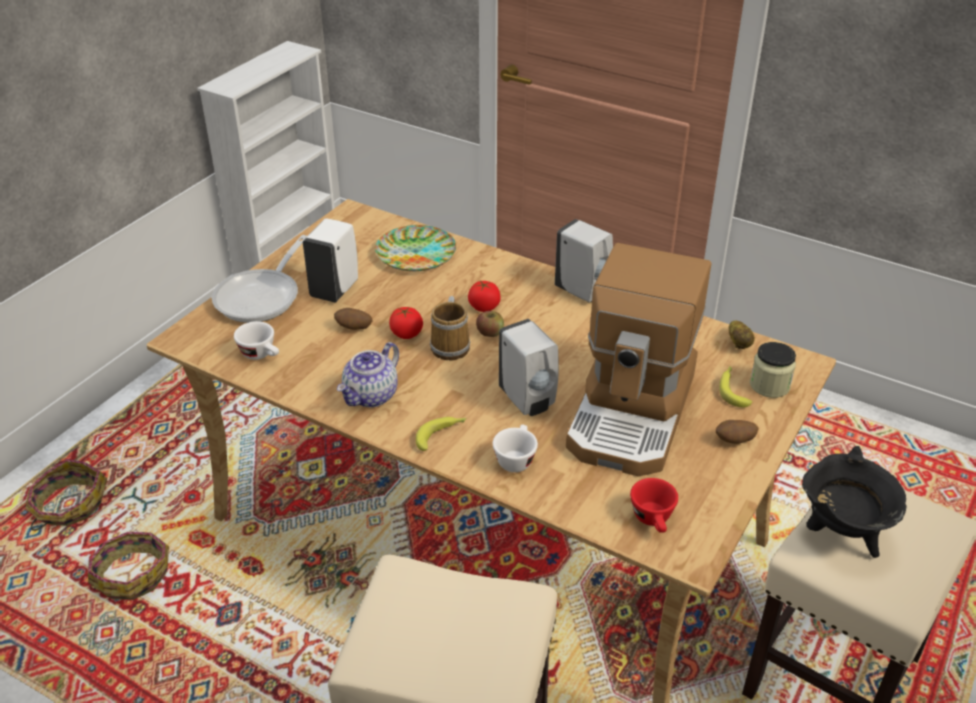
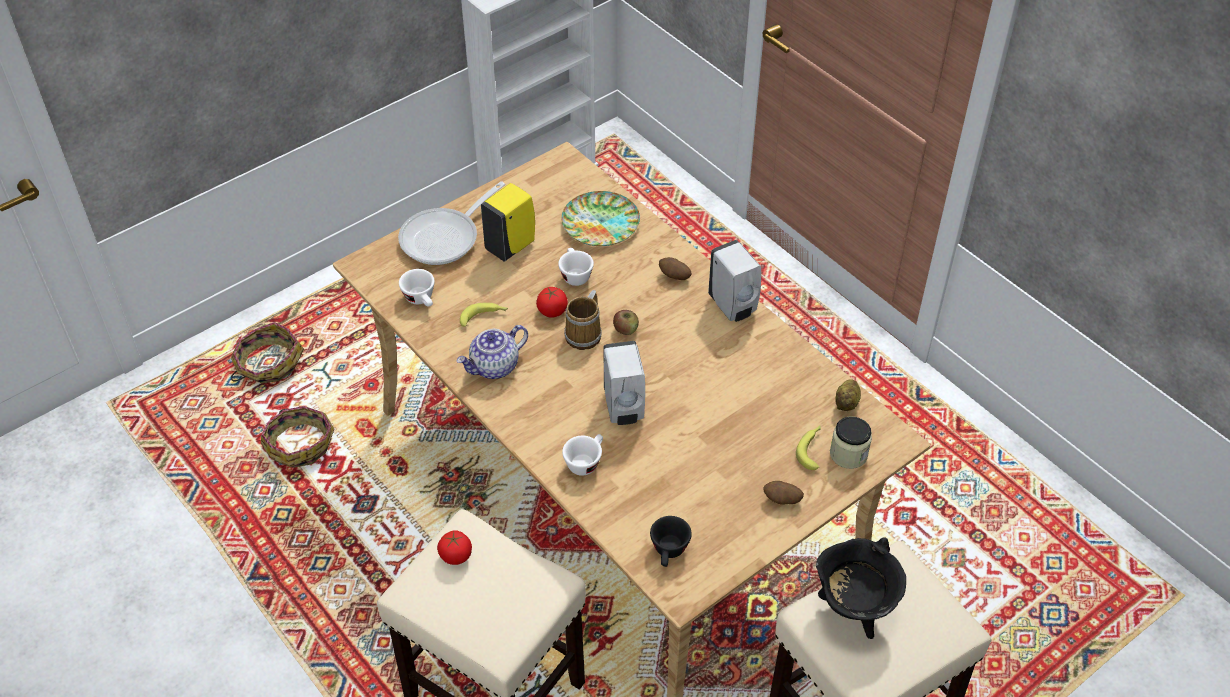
camera: 20 degrees right, 10 degrees up
white soap dispenser [303,218,358,303] -> yellow soap dispenser [481,183,535,262]
potato [334,308,372,330] -> potato moved to [659,257,691,280]
banana [416,417,466,451] -> banana moved to [460,303,508,327]
tomato [468,281,501,312] -> tomato moved to [437,530,472,565]
coffee machine [566,243,712,477] -> none
red cup [630,478,678,533] -> black cup [650,516,692,567]
none -> white cup [558,248,594,286]

